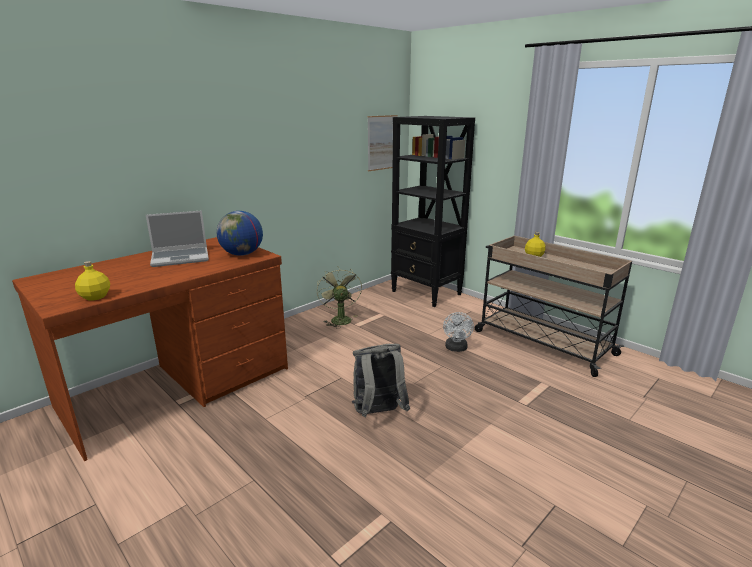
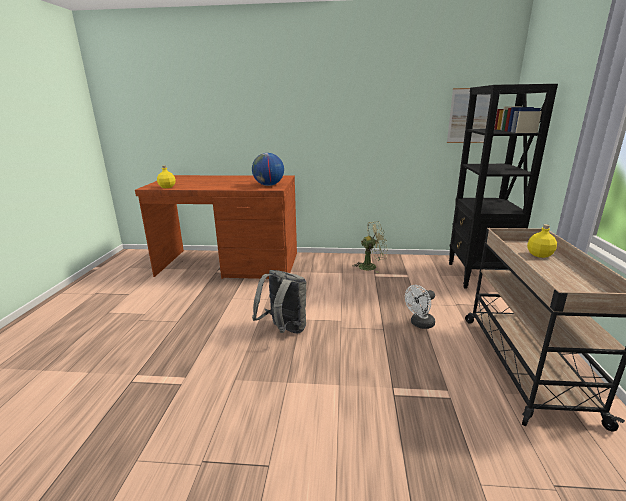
camera: 50 degrees right, 0 degrees up
laptop [146,210,209,267] -> none
green fan [317,267,362,328] -> green fan turned 45 degrees clockwise [353,221,388,273]

